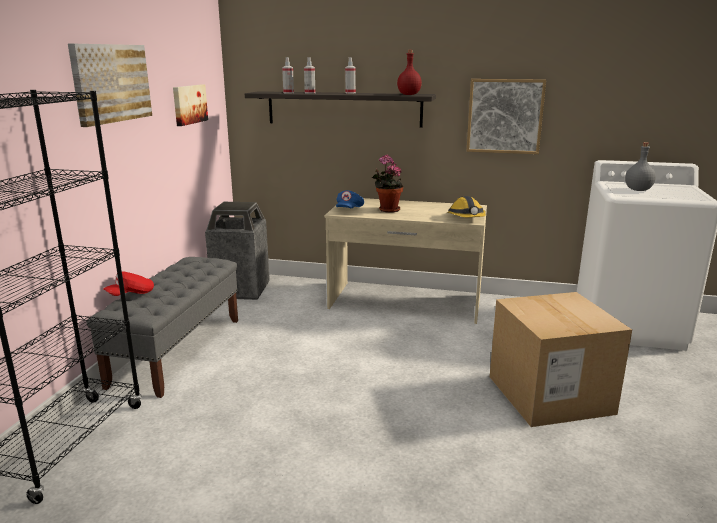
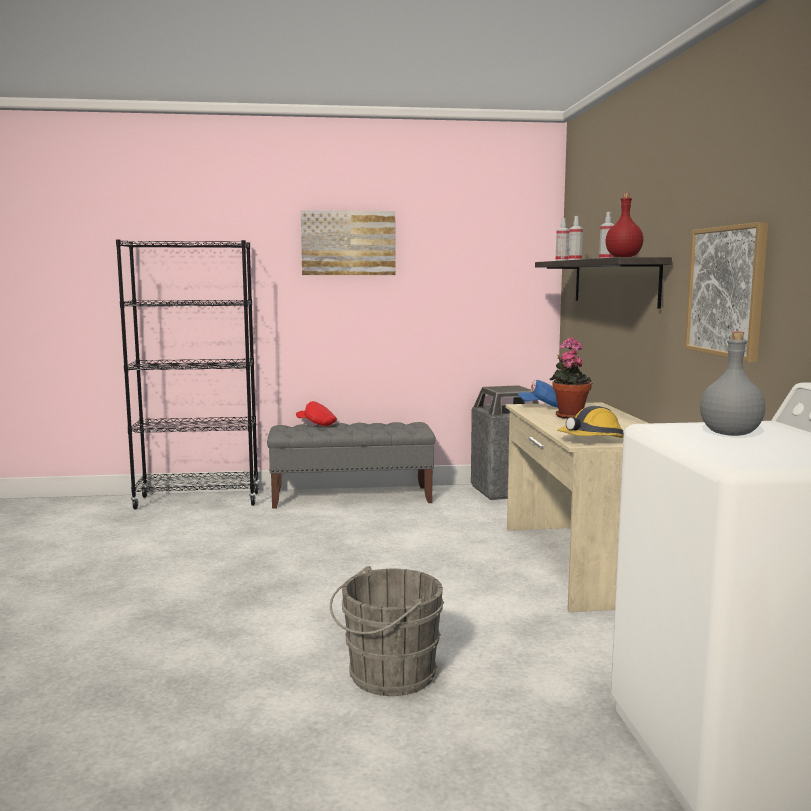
camera: 70 degrees right, 10 degrees down
picture [173,85,208,126] -> none
cardboard box [490,292,632,427] -> grey bucket [330,566,444,696]

